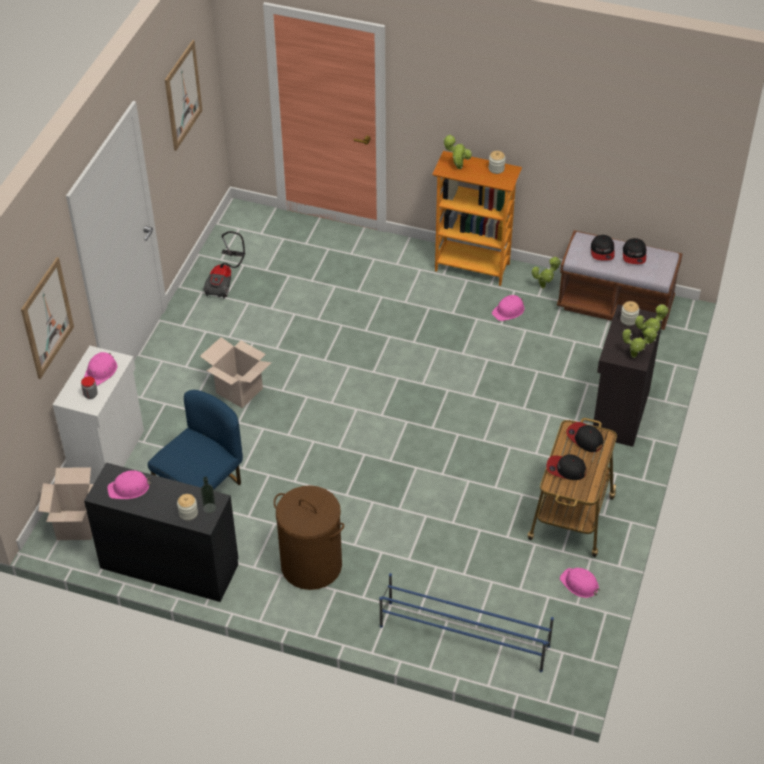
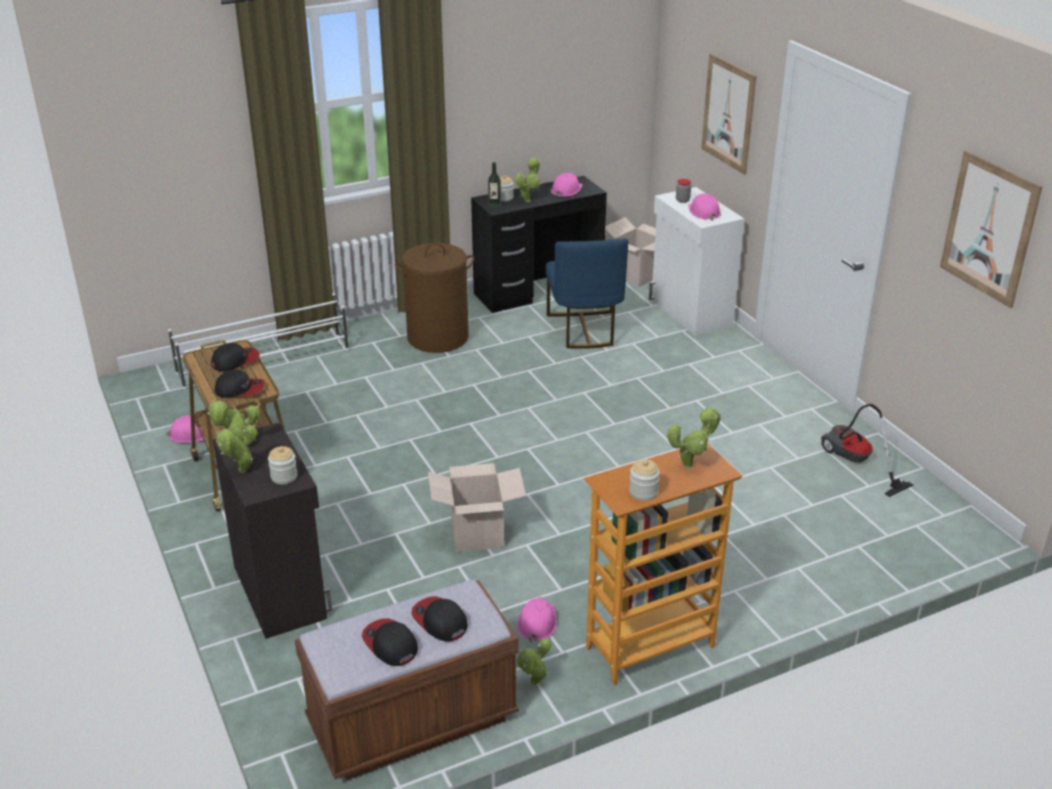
camera: 135 degrees right, 15 degrees down
cardboard box [200,337,271,408] -> cardboard box moved to [428,463,526,552]
blue shoe rack [379,573,554,672] -> white shoe rack [168,293,349,389]
none -> potted plant [515,158,540,202]

